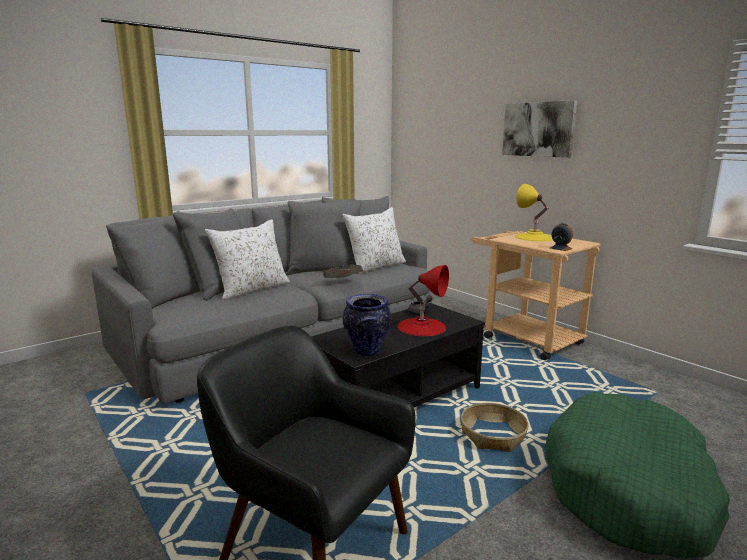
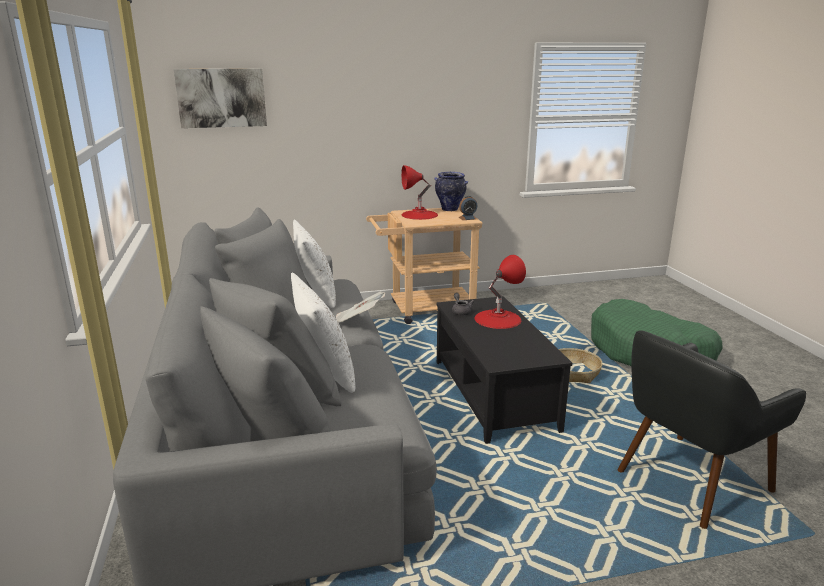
camera: 65 degrees left, 5 degrees up
vase [342,294,391,357] -> vase moved to [434,172,469,211]
picture [502,100,577,158] -> picture moved to [174,68,267,128]
yellow table lamp [515,184,553,241] -> red table lamp [401,165,438,220]

